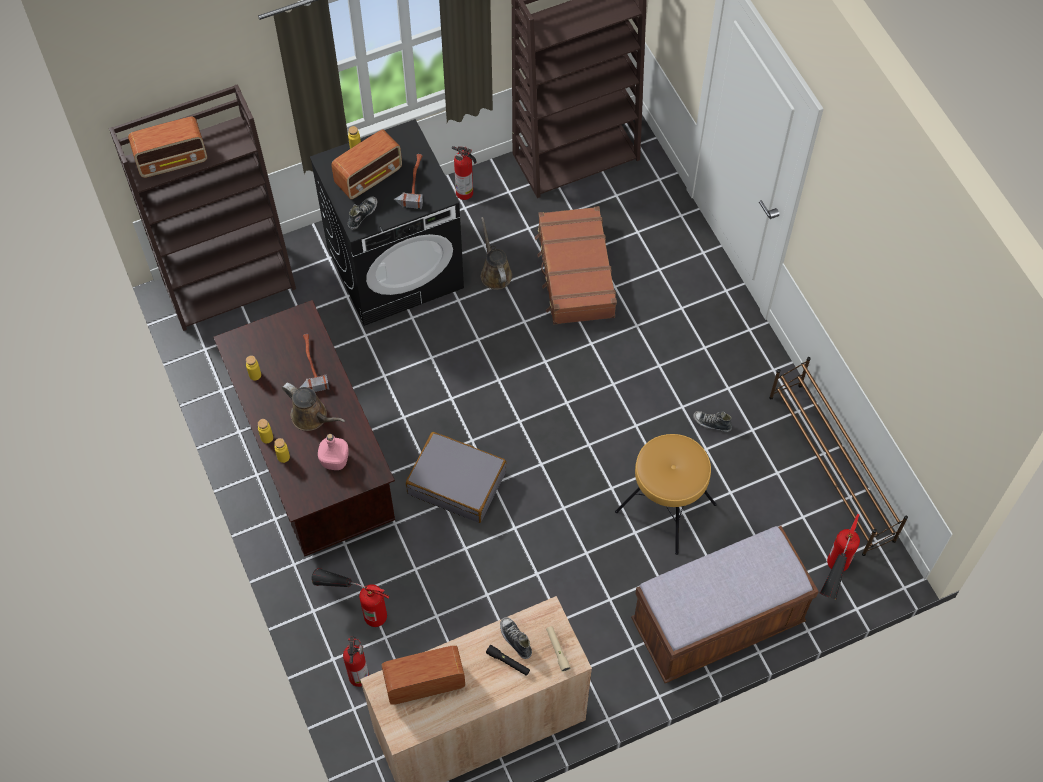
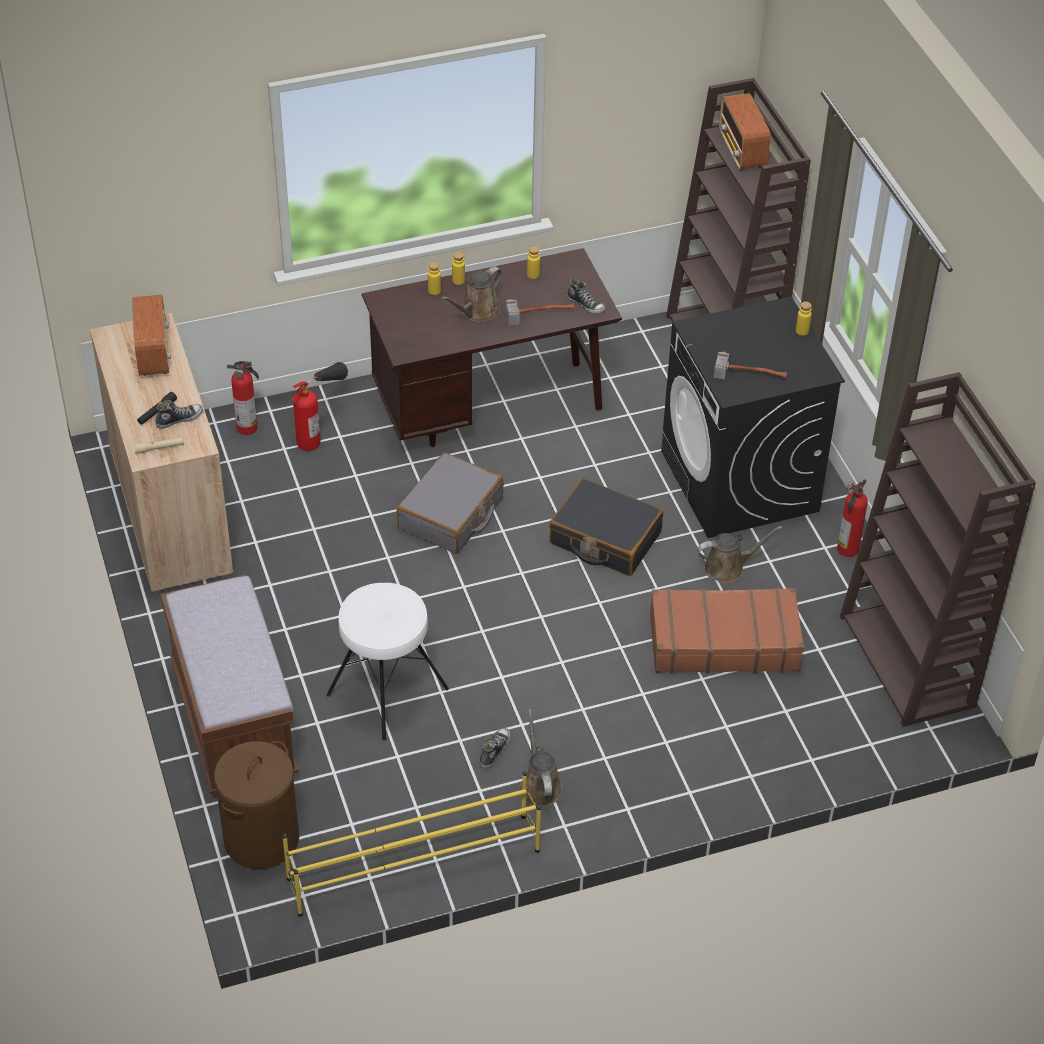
camera: 95 degrees right, 15 degrees down
pink bottle [318,434,349,470] -> none
radio [331,130,402,199] -> none
shoe [348,196,377,230] -> shoe moved to [567,278,606,314]
brown stool [615,434,717,555] -> white stool [327,583,449,740]
brown shoe rack [769,357,908,556] -> yellow shoe rack [282,771,541,917]
fire extinguisher [820,514,860,600] -> brown laundry basket [214,741,299,869]
none -> brown watering can [519,708,562,807]
none -> black suitcase [549,478,663,576]

